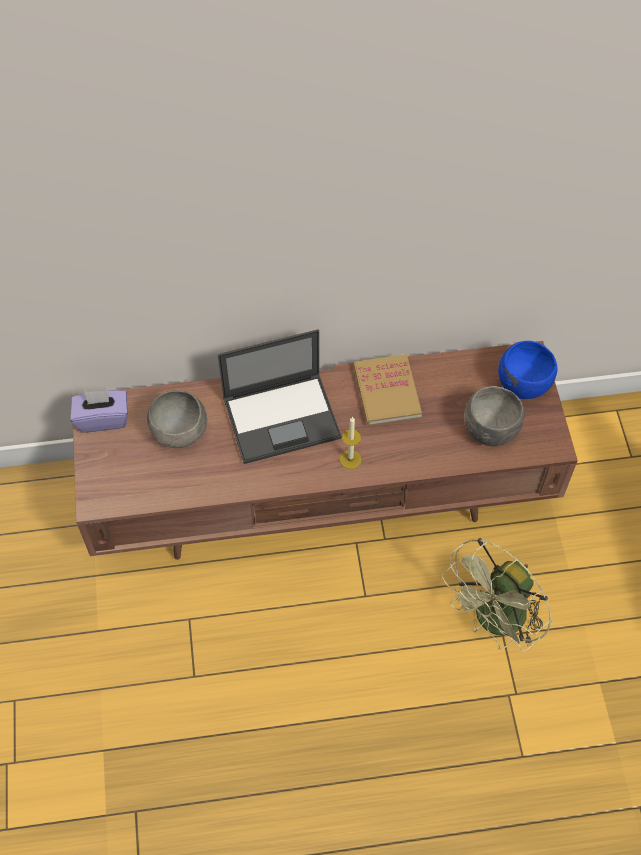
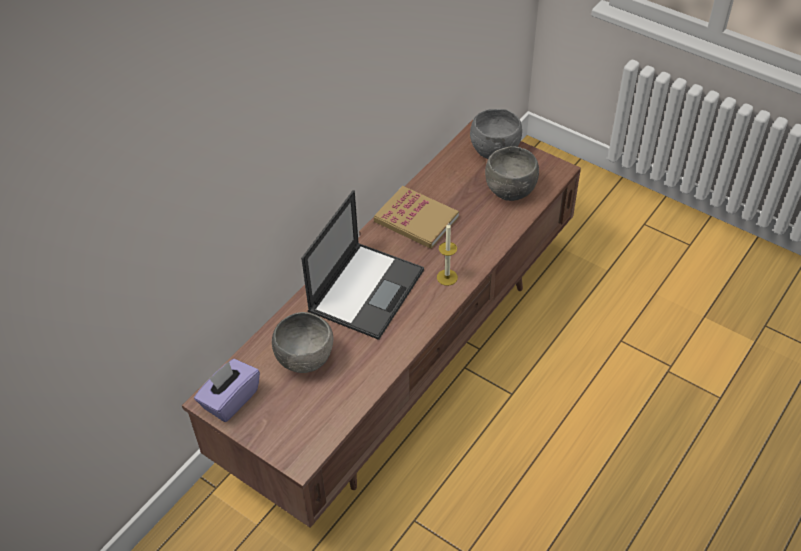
camera: 45 degrees left, 10 degrees down
green fan [442,538,552,651] -> none
blue bowl [498,341,557,399] -> grey bowl [470,109,522,159]

